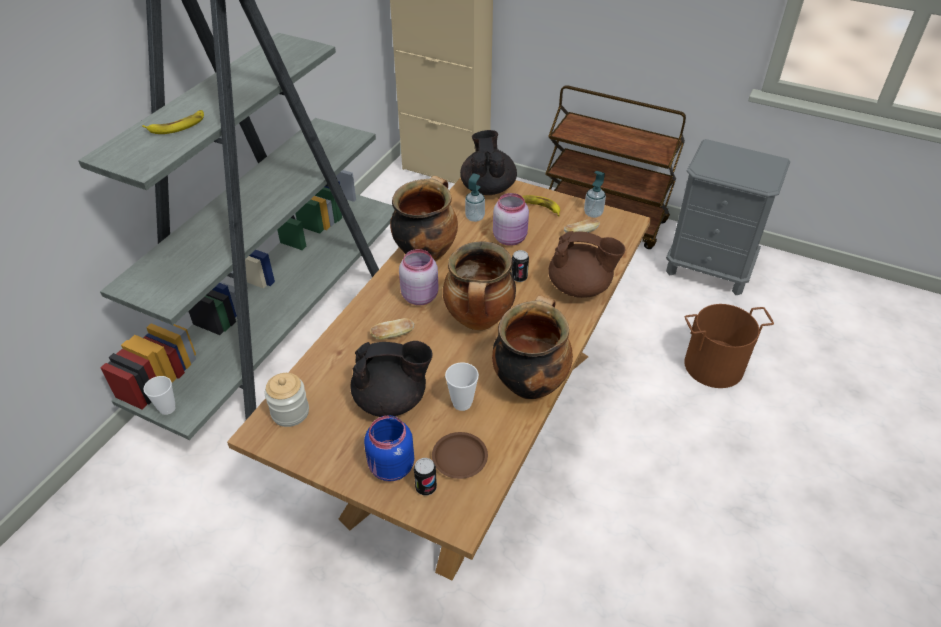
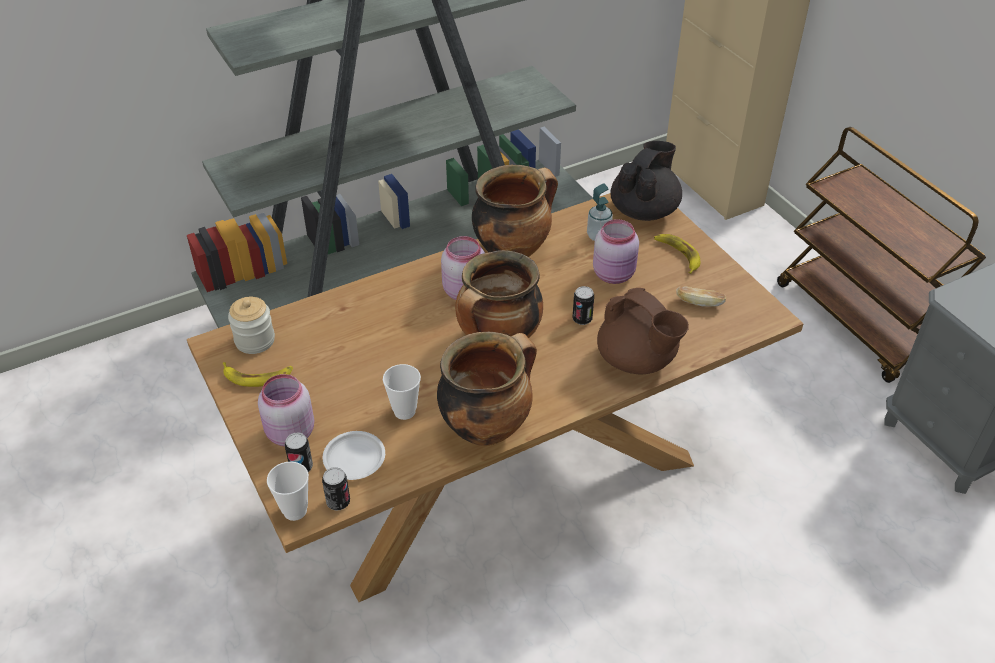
camera: 35 degrees right, 0 degrees up
banana [142,110,204,134] -> banana moved to [223,362,293,387]
cup [143,376,176,415] -> cup moved to [267,462,309,521]
black teapot [351,341,432,417] -> none
blue jar [364,415,414,482] -> pink jar [258,374,314,447]
bread [370,318,414,340] -> none
brown plate [432,432,488,479] -> white plate [323,431,385,480]
soap dispenser [584,171,606,218] -> none
brown bucket [684,304,774,388] -> none
none -> can [322,467,350,511]

